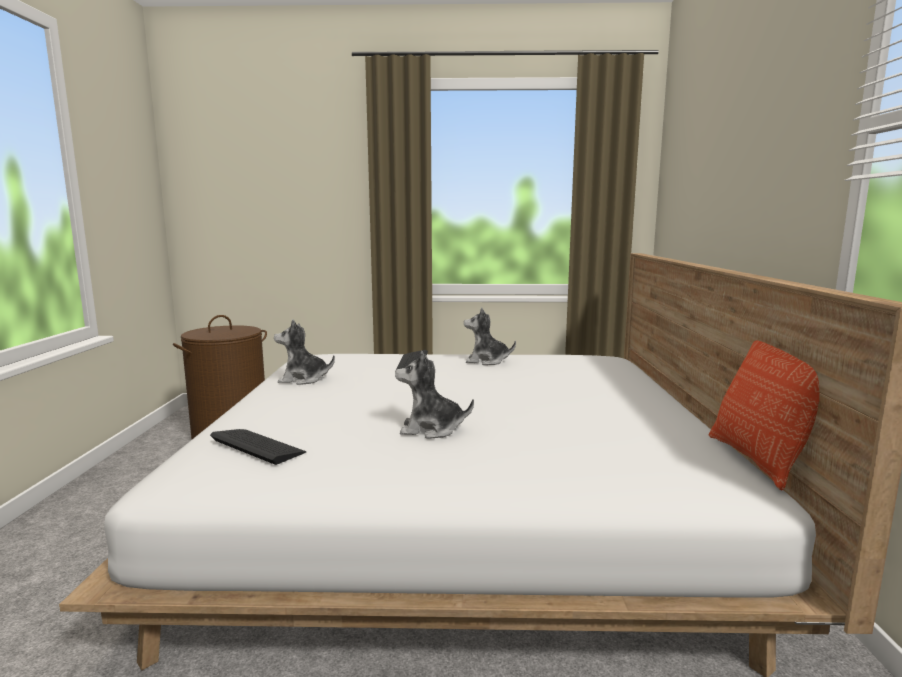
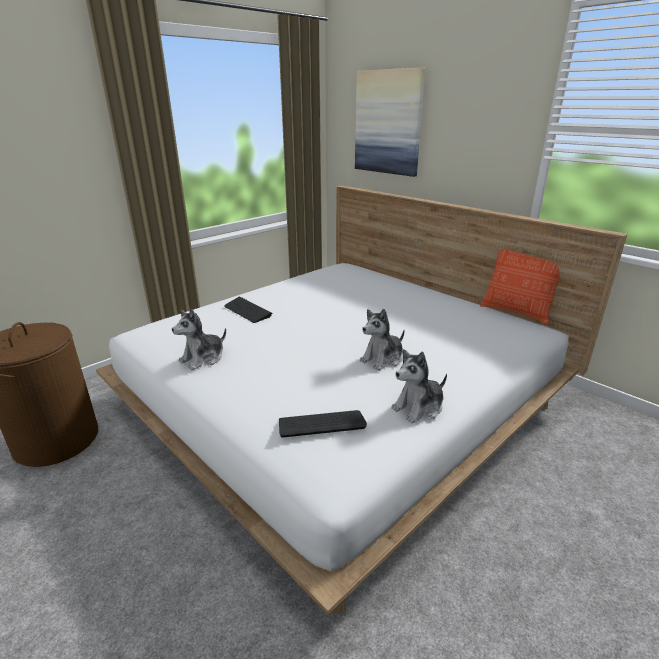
camera: 45 degrees left, 15 degrees up
plush toy [464,307,516,365] -> plush toy moved to [391,349,447,423]
none -> picture [355,67,425,177]

